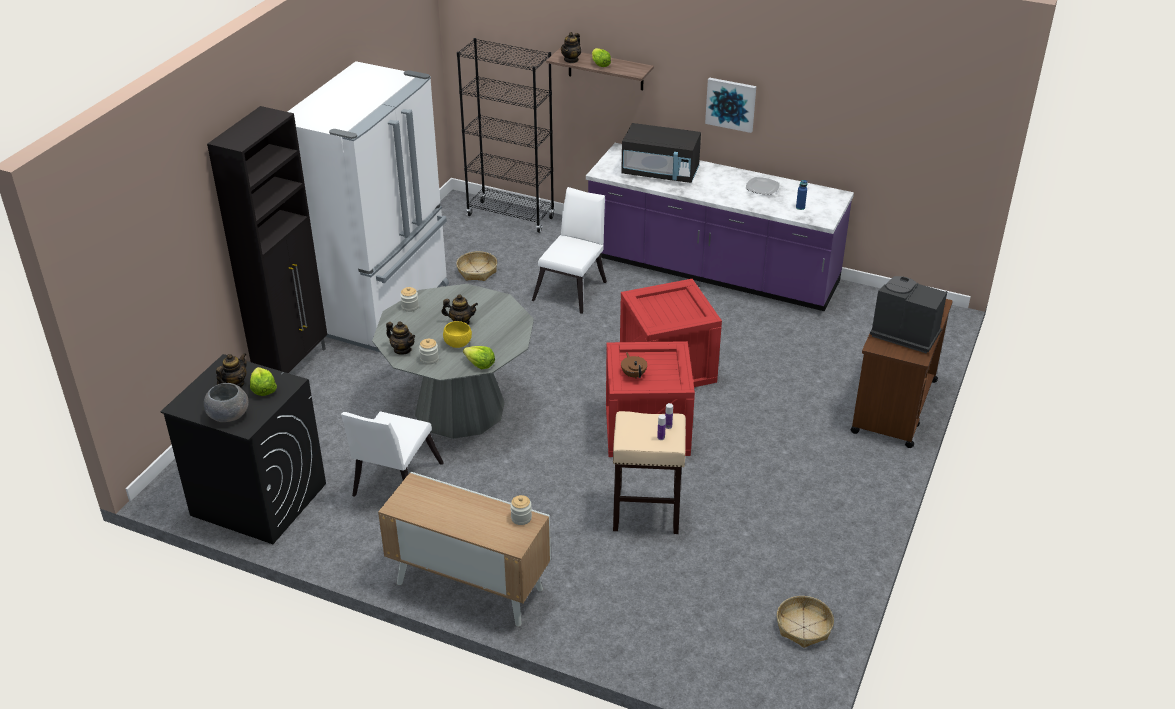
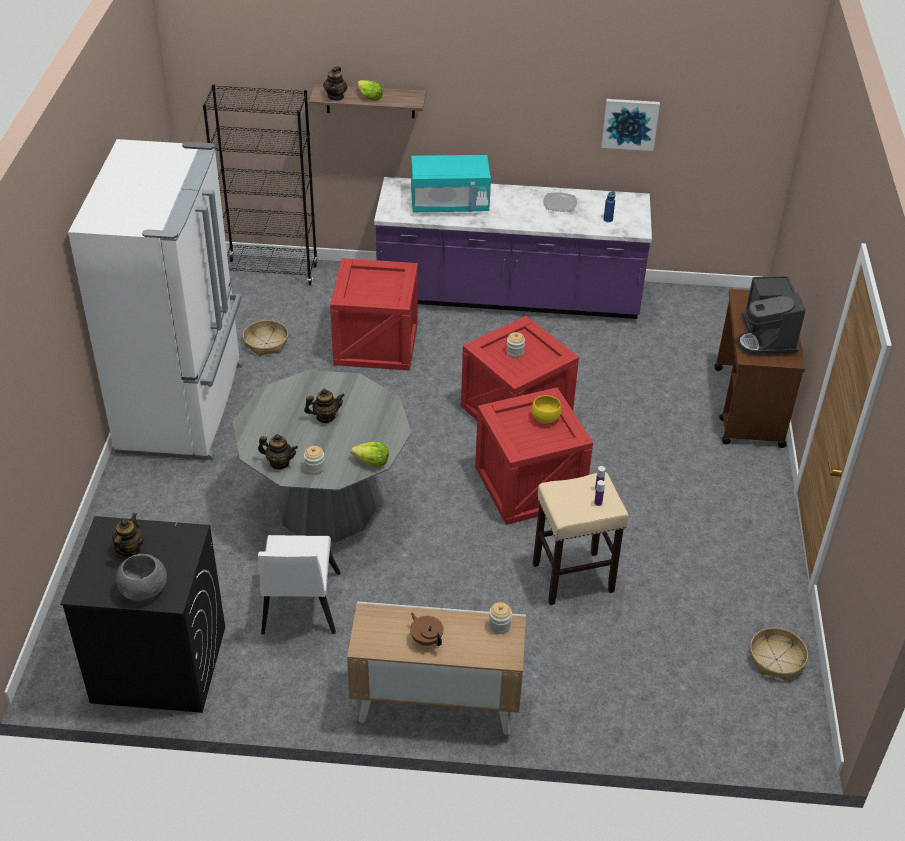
camera: 20 degrees left, 5 degrees up
black cabinet [207,106,327,373] -> none
lettuce [250,367,277,396] -> none
jar [400,287,419,312] -> jar moved to [506,332,525,358]
yellow bowl [443,321,472,348] -> yellow bowl moved to [531,395,562,424]
white chair [532,187,607,314] -> crate [330,258,418,371]
black microwave [621,123,701,183] -> turquoise microwave [411,155,491,212]
brown teapot [621,352,647,378] -> brown teapot moved to [410,612,443,646]
picture [705,77,756,133] -> picture moved to [601,99,660,151]
coffee machine [870,276,948,354] -> coffee machine turned 105 degrees counterclockwise [738,276,806,355]

